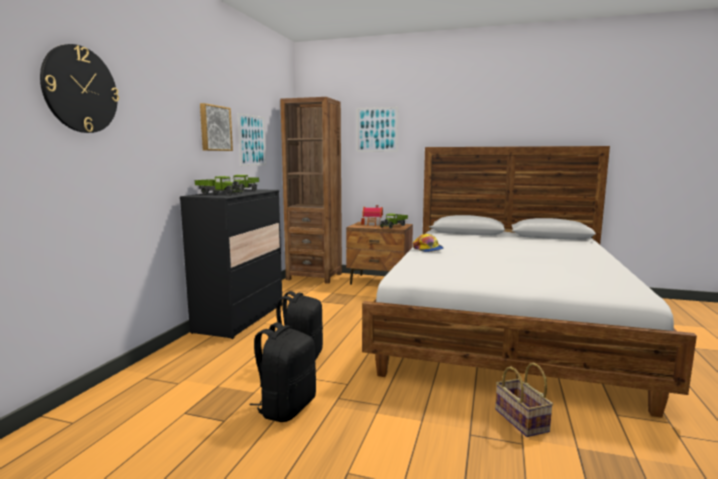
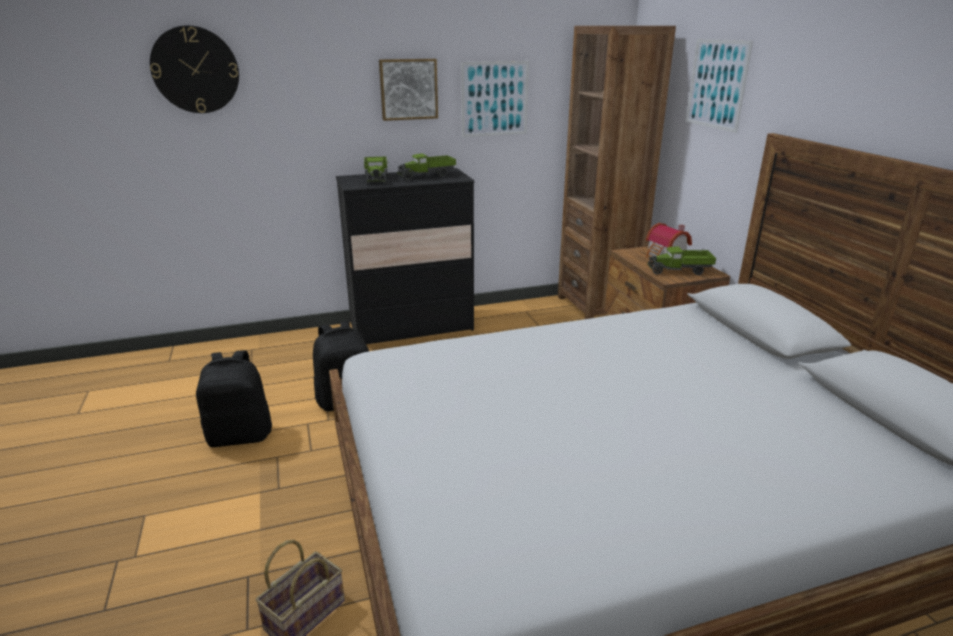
camera: 55 degrees right, 15 degrees up
cap [413,234,443,252] -> none

